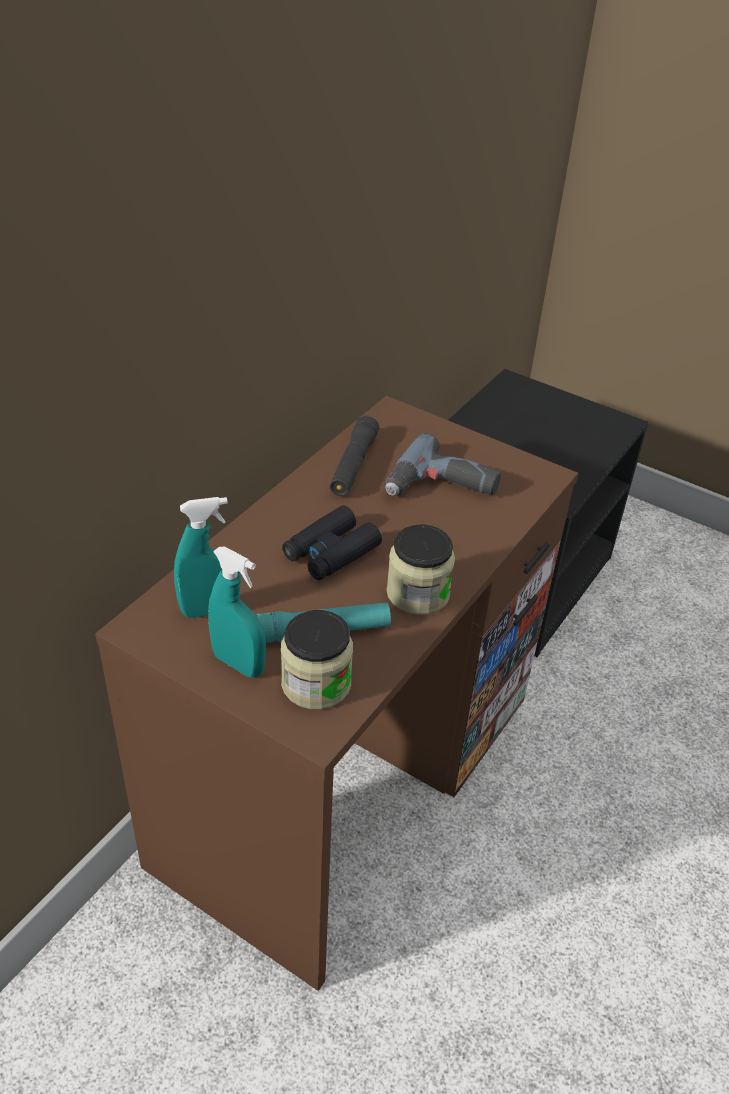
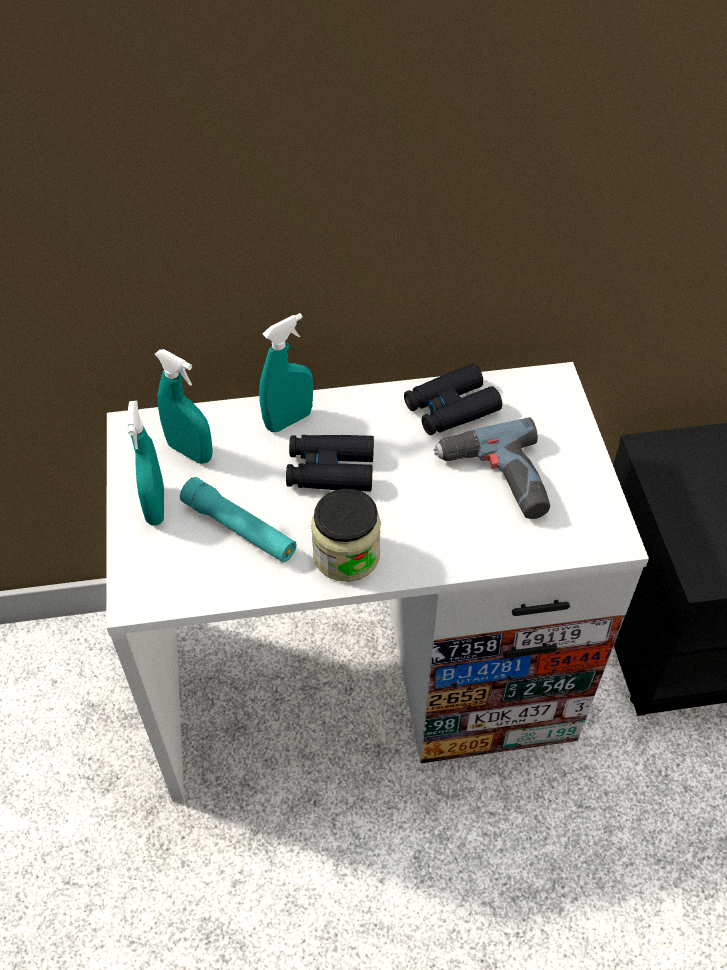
camera: 50 degrees right, 10 degrees up
brown desk [95,396,578,991] -> white desk [106,362,649,802]
jar [281,610,353,709] -> none
black flashlight [329,416,379,496] -> black binoculars [404,364,502,435]
none -> turquoise spray bottle [259,313,313,432]

